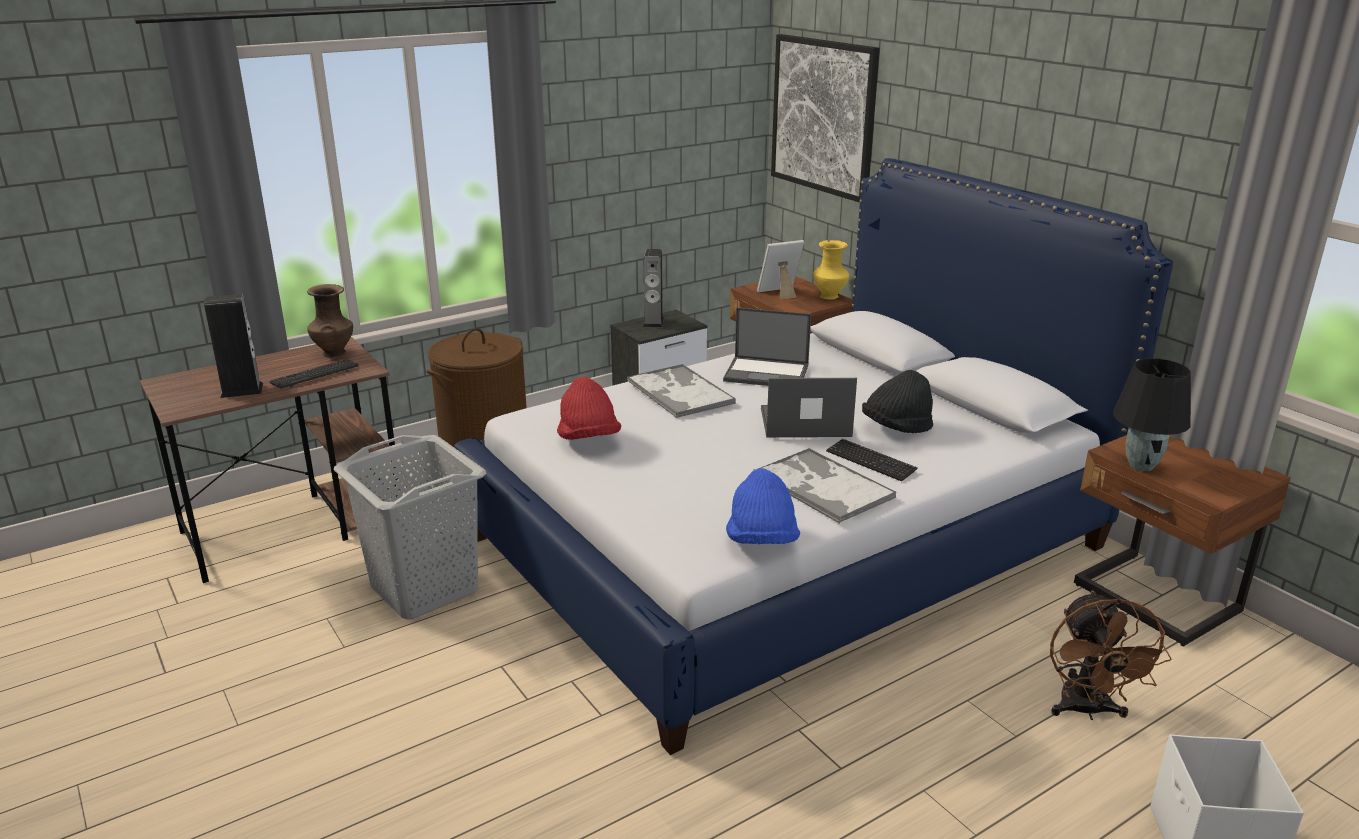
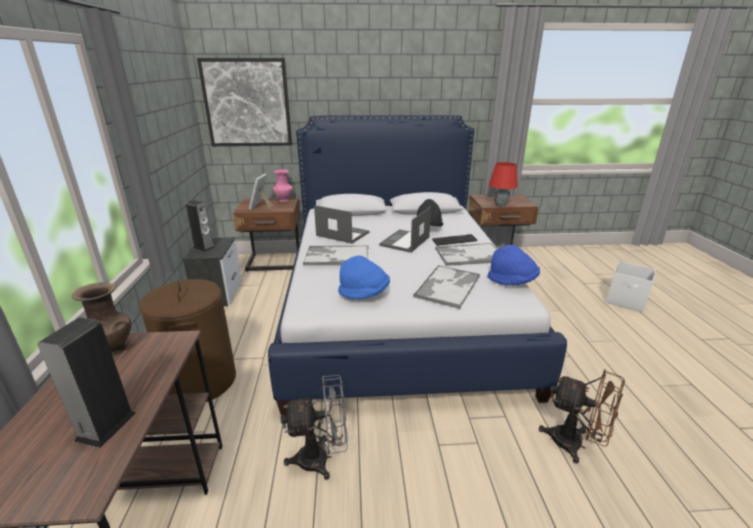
camera: 60 degrees left, 0 degrees up
keyboard [270,359,359,388] -> none
grey laundry basket [334,435,486,619] -> grey fan [280,375,348,480]
red hat [557,377,621,440] -> blue hat [338,255,390,299]
laptop [723,307,811,386] -> laptop turned 105 degrees counterclockwise [314,205,369,244]
yellow vase [813,240,850,300] -> pink vase [273,169,293,202]
brown fan [1050,590,1172,720] -> brown fan moved to [539,369,625,464]
black table lamp [1113,358,1191,471] -> red table lamp [489,162,518,207]
none -> tray [413,265,480,309]

